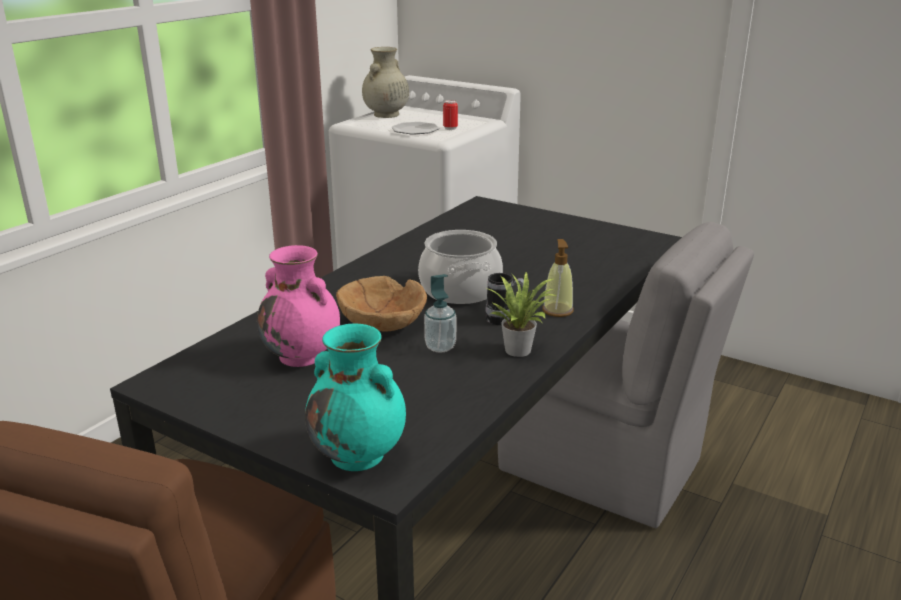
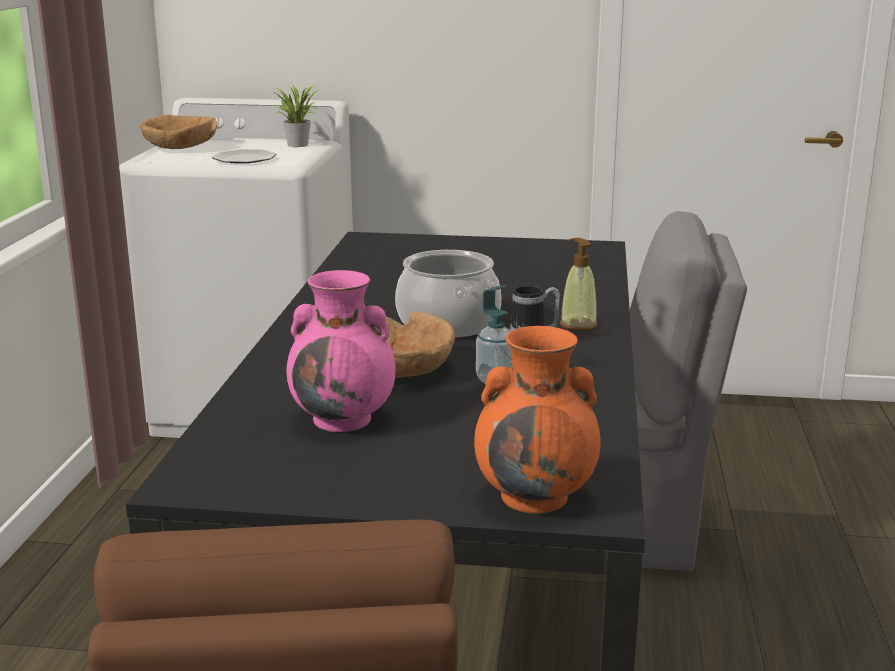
camera: 25 degrees left, 5 degrees down
turquoise vase [305,324,406,471] -> orange vase [474,326,600,514]
beige vase [362,47,409,118] -> brown bowl [140,115,217,149]
can [443,100,458,130] -> none
potted plant [488,271,557,357] -> potted plant moved to [275,82,322,147]

